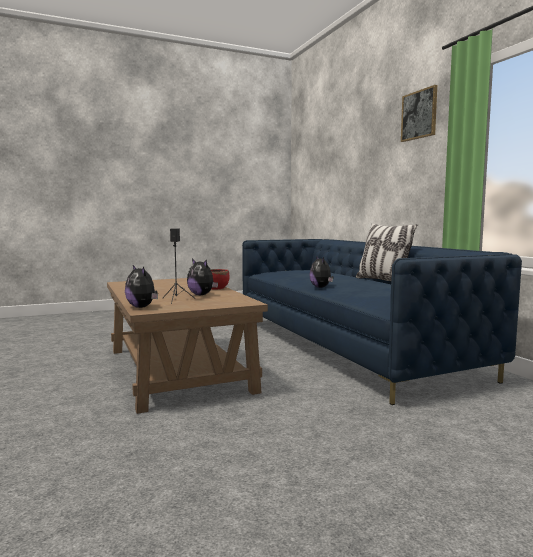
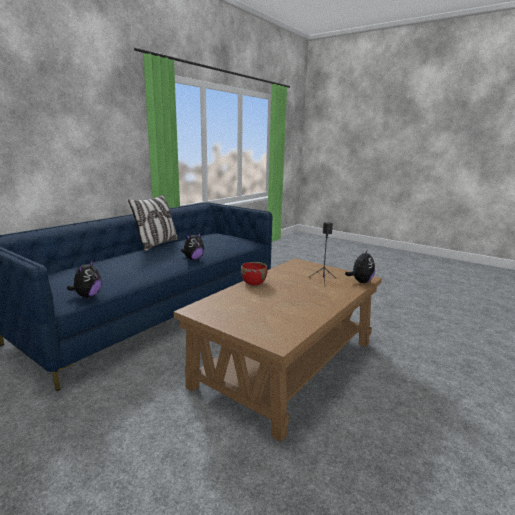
camera: 120 degrees left, 10 degrees up
plush toy [187,259,218,295] -> plush toy moved to [67,260,102,298]
picture [401,85,437,142] -> none

